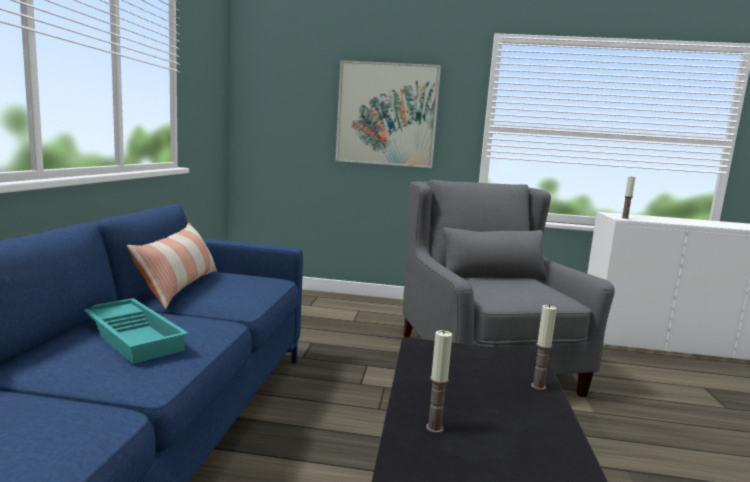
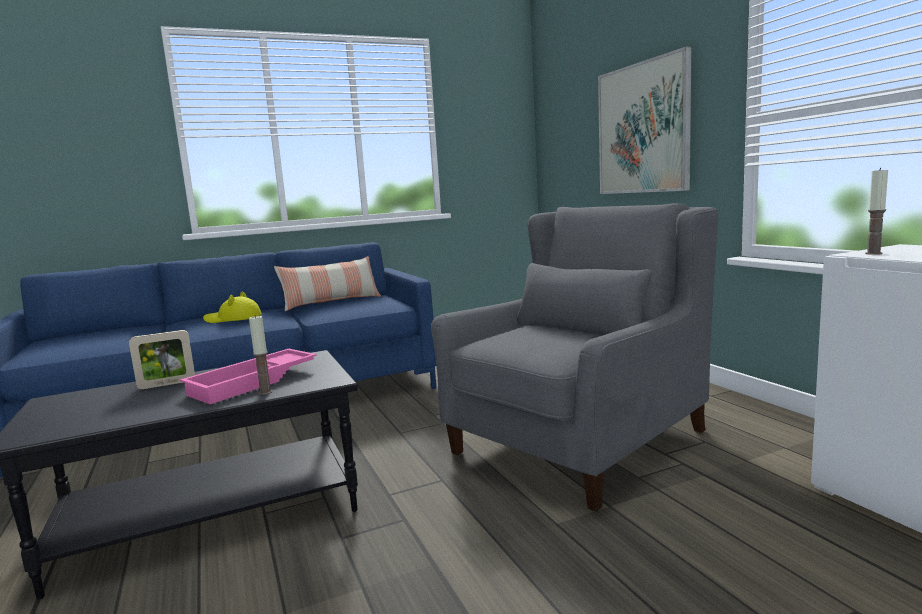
camera: 60 degrees right, 0 degrees up
turquoise tray [84,298,189,364] -> yellow hat [203,291,262,323]
candle [426,330,452,433] -> picture frame [129,330,195,389]
none -> pink tray [180,349,317,404]

